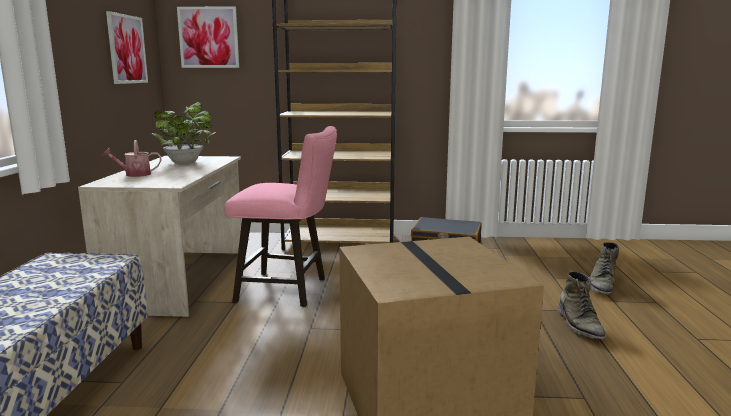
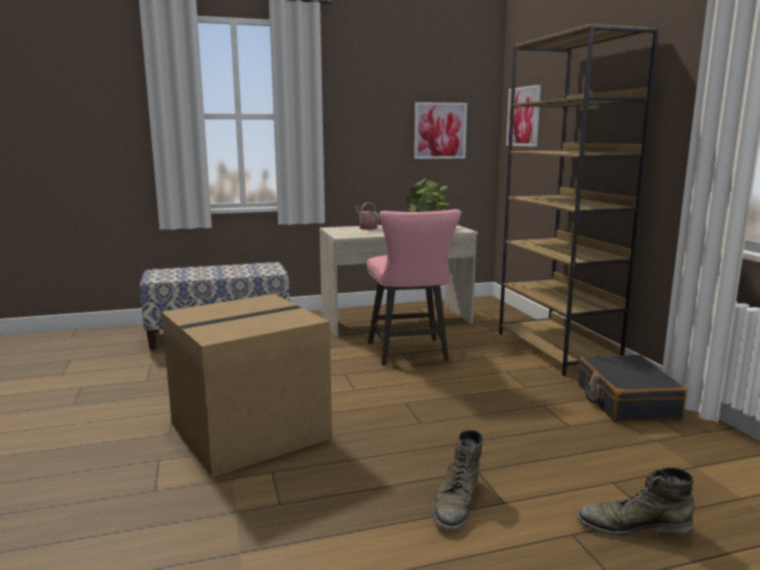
camera: 70 degrees right, 0 degrees up
green boot [557,271,606,340] -> green boot turned 45 degrees counterclockwise [432,430,484,531]

